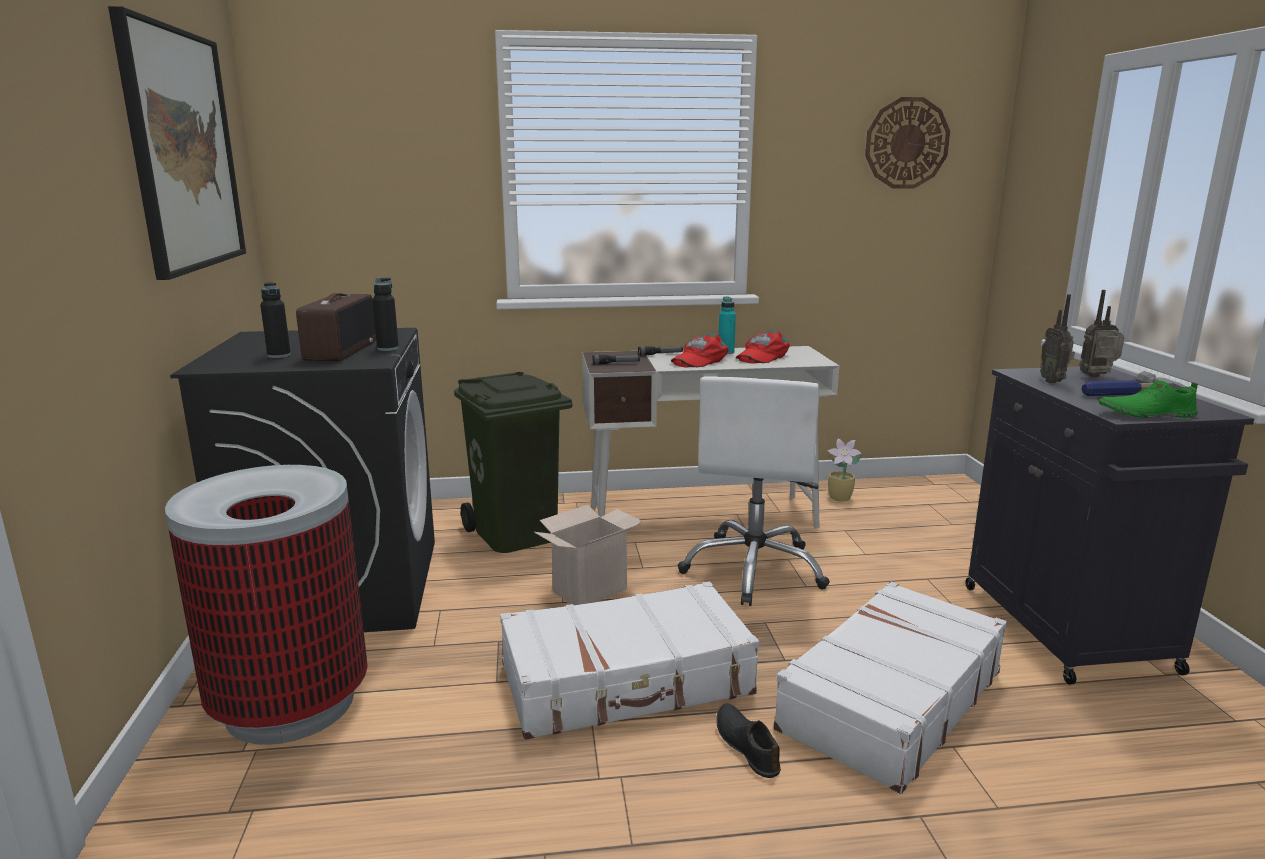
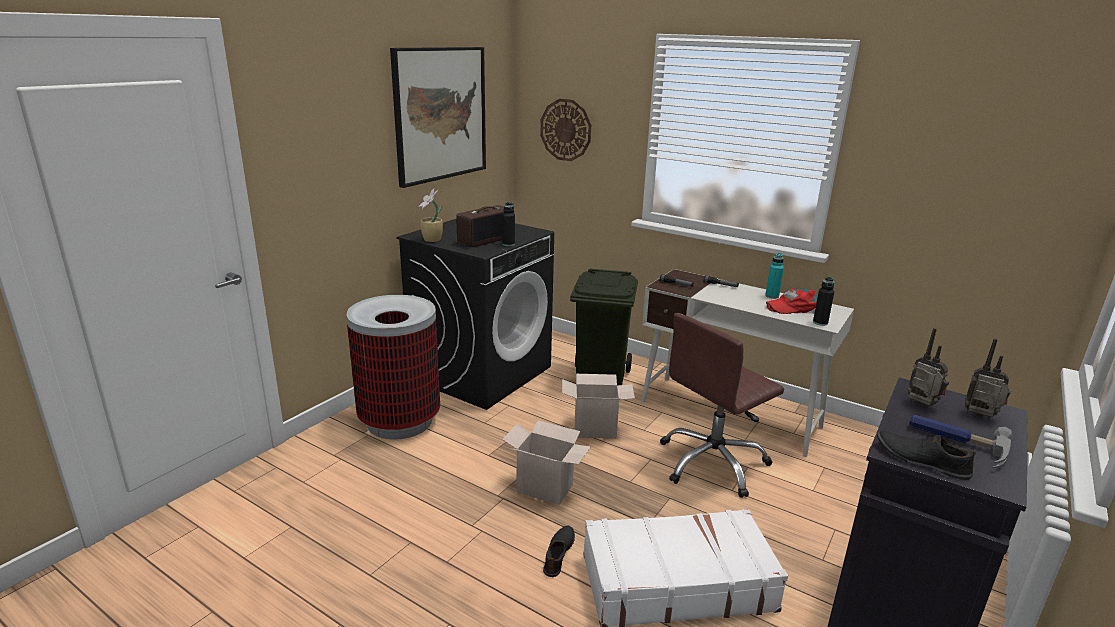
camera: 40 degrees right, 5 degrees up
black bottle [260,282,291,358] -> black bottle moved to [813,277,834,326]
white suitcase [500,581,759,740] -> cardboard box [502,420,590,505]
red cap [671,334,729,367] -> none
white office chair [677,376,830,606] -> brown office chair [660,313,784,498]
potted plant [828,438,862,501] -> potted plant moved to [419,188,443,242]
wall clock [865,97,950,189] -> wall clock moved to [540,99,591,161]
radio [1040,294,1075,383] -> radio turned 105 degrees clockwise [907,328,949,406]
green shoe [1098,381,1198,418] -> black shoe [877,430,976,480]

